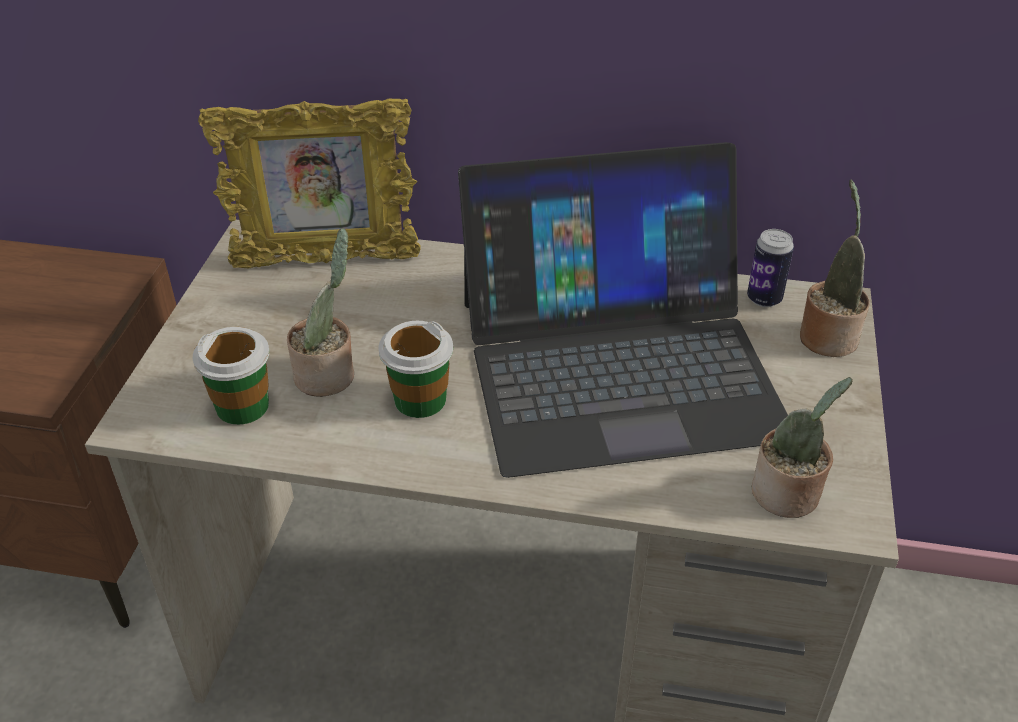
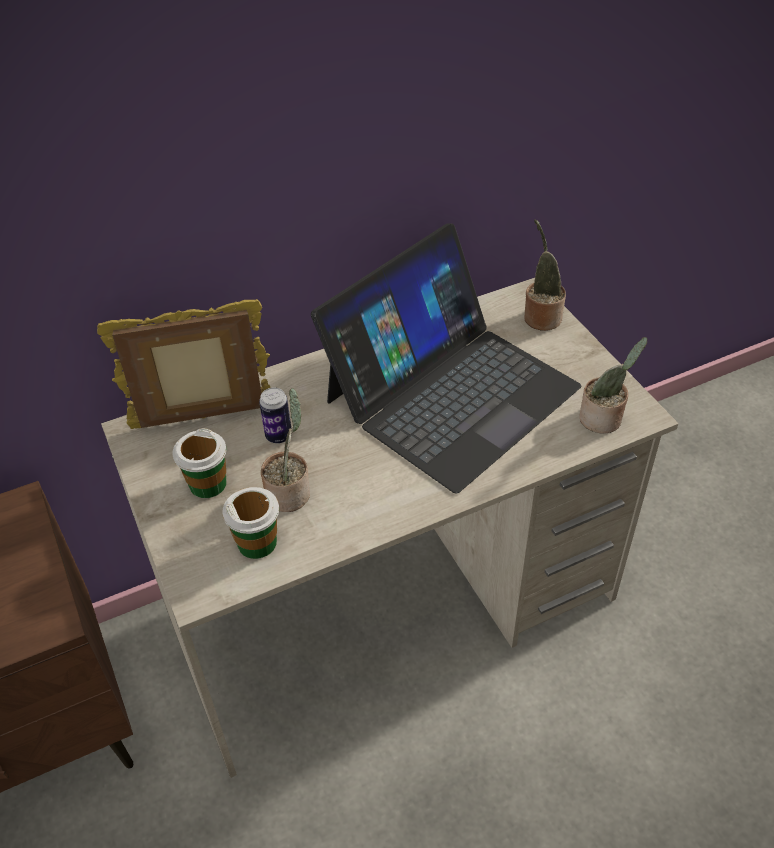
camera: 35 degrees left, 5 degrees up
picture frame [198,99,421,268] -> picture frame turned 150 degrees counterclockwise [97,299,271,429]
cup [379,321,453,418] -> cup moved to [173,428,227,498]
can [747,229,794,307] -> can moved to [259,387,292,444]

